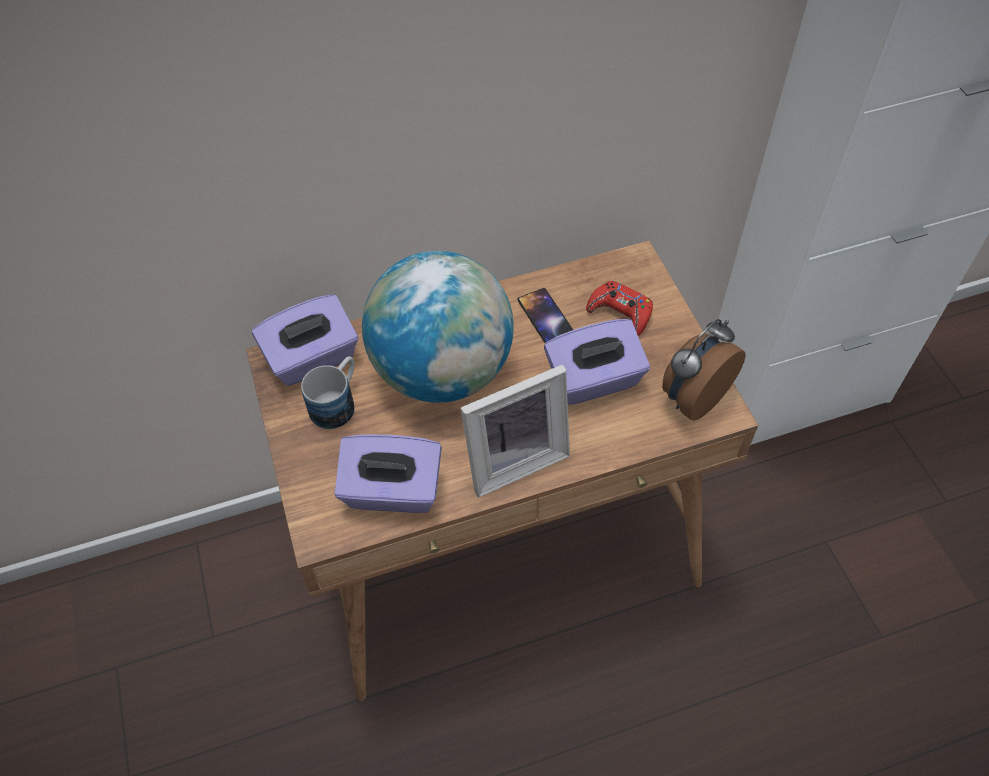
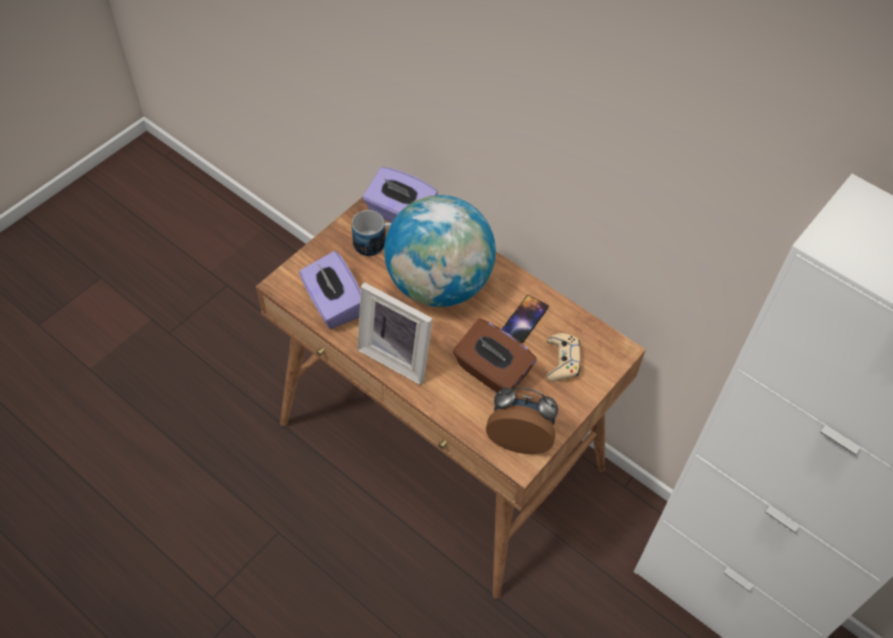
camera: 55 degrees right, 0 degrees up
purple tissue box [544,319,650,405] -> brown tissue box [453,319,537,393]
red game controller [586,281,653,336] -> beige game controller [547,333,580,382]

